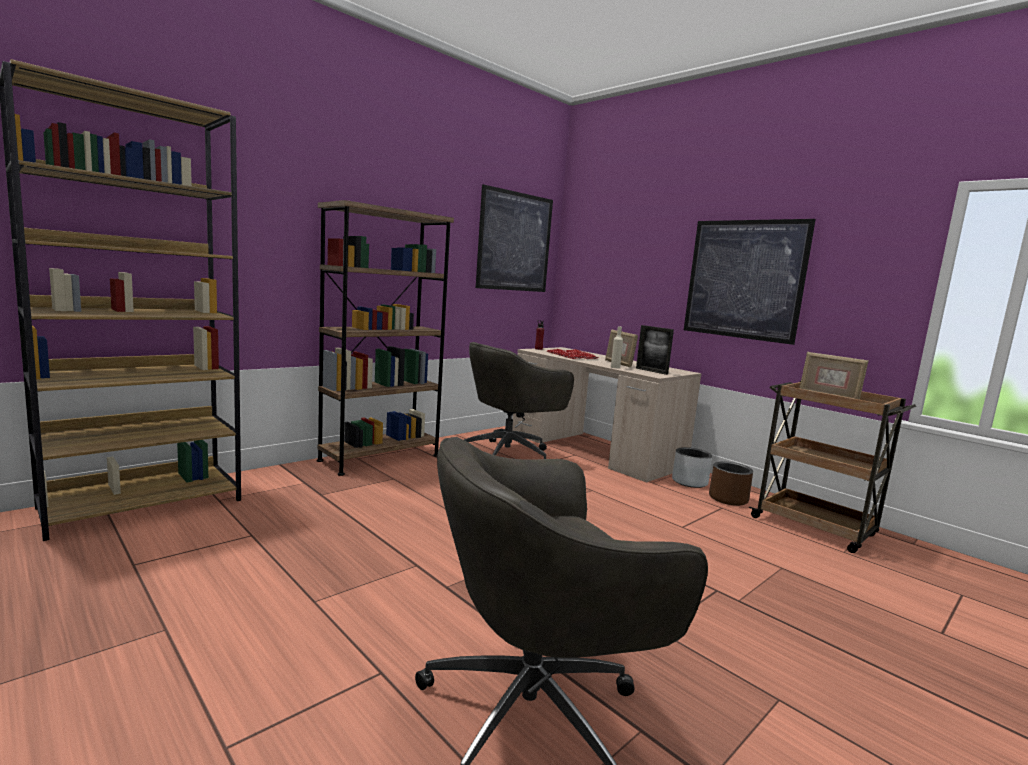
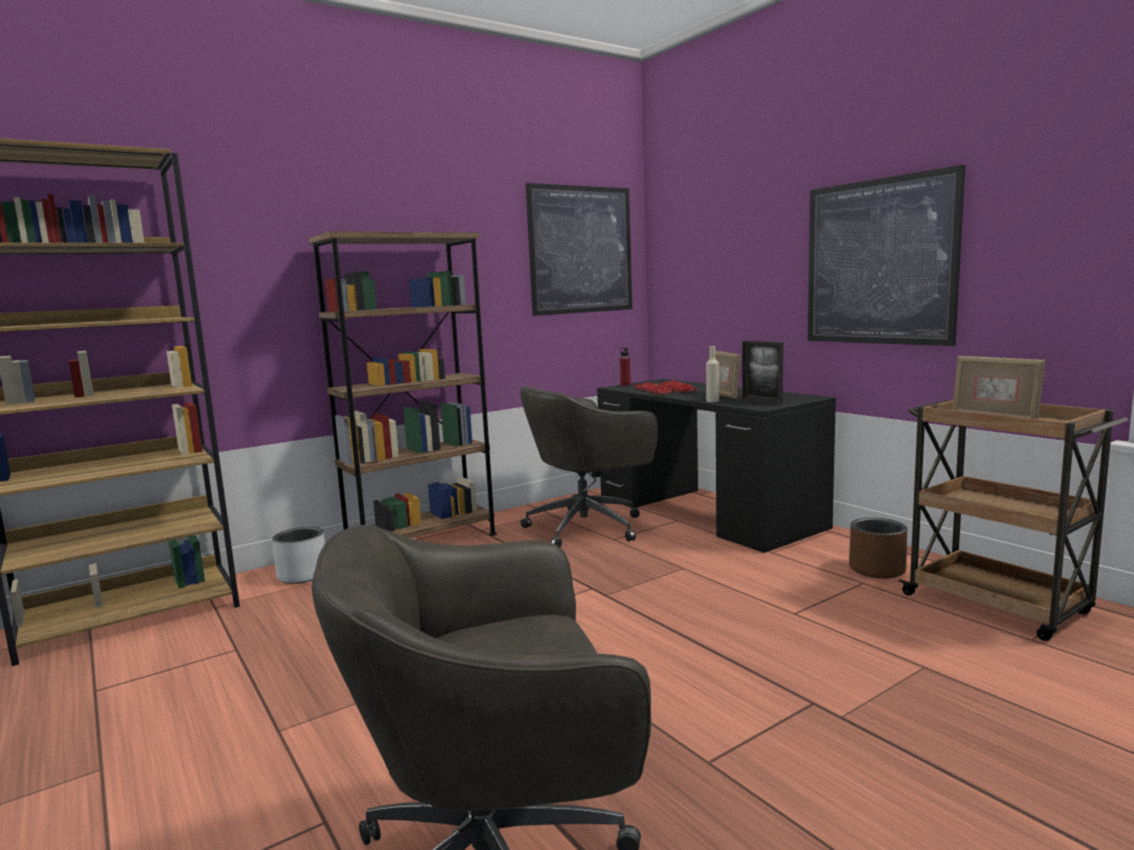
camera: 10 degrees right, 0 degrees up
beige desk [512,347,702,483] -> black desk [597,379,836,553]
grey planter [672,447,712,488] -> grey planter moved to [272,527,325,584]

